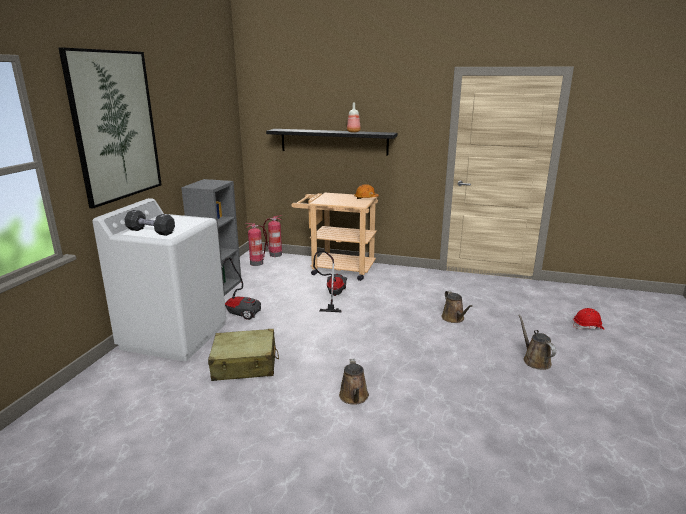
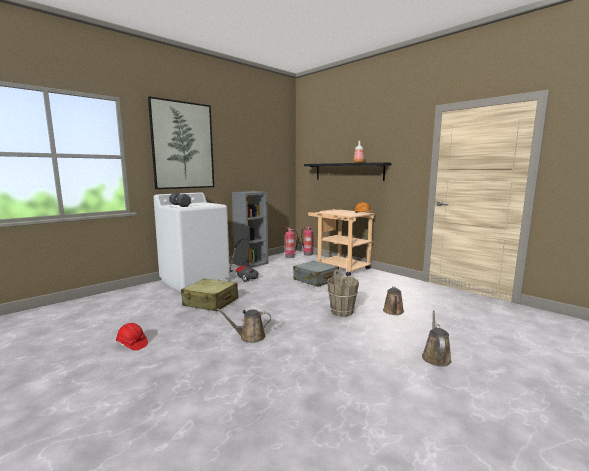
camera: 30 degrees right, 10 degrees down
vacuum cleaner [313,251,347,312] -> grey suitcase [293,261,339,287]
brown watering can [339,358,369,405] -> brown watering can turned 60 degrees clockwise [216,308,271,343]
red hard hat [573,308,605,330] -> red hard hat moved to [116,323,148,351]
none -> brown bucket [327,269,359,317]

